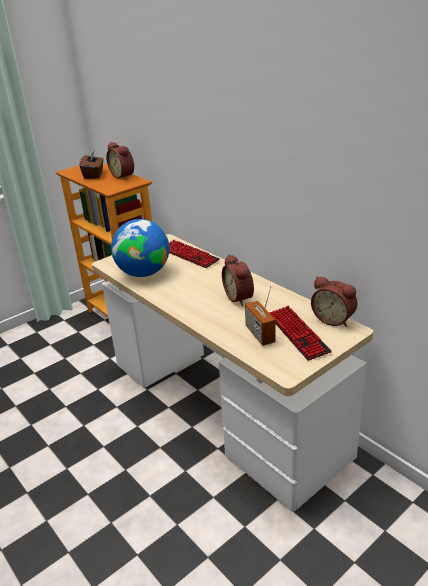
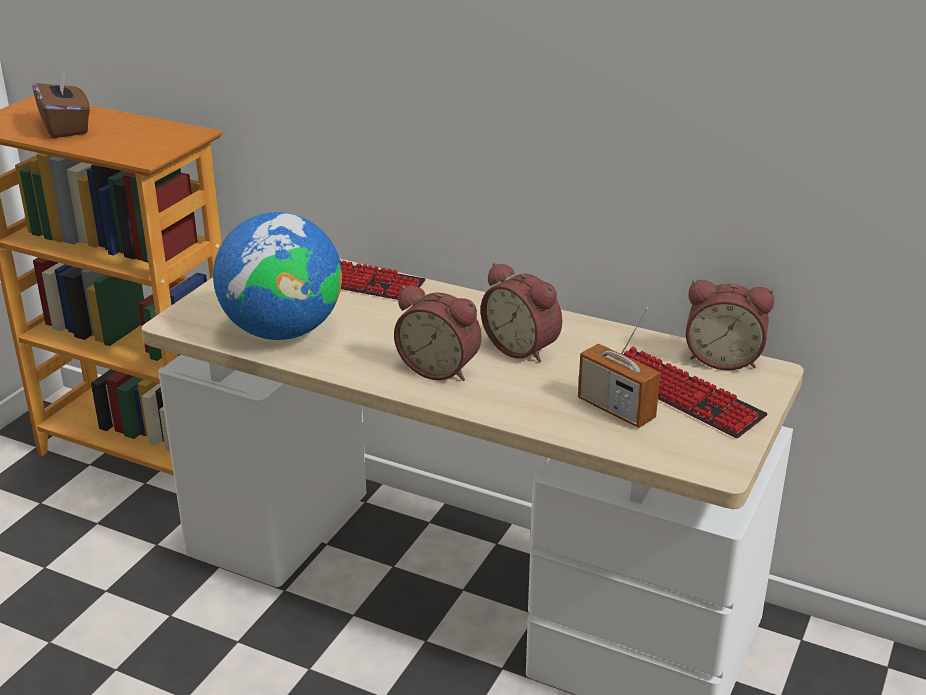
camera: 25 degrees left, 0 degrees up
alarm clock [106,142,134,180] -> alarm clock moved to [394,286,481,381]

